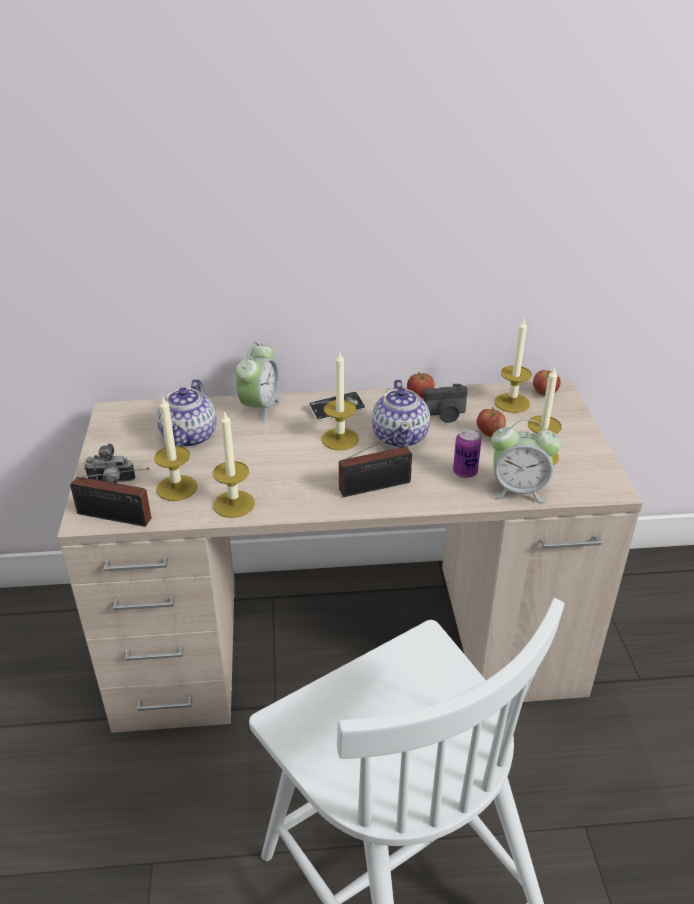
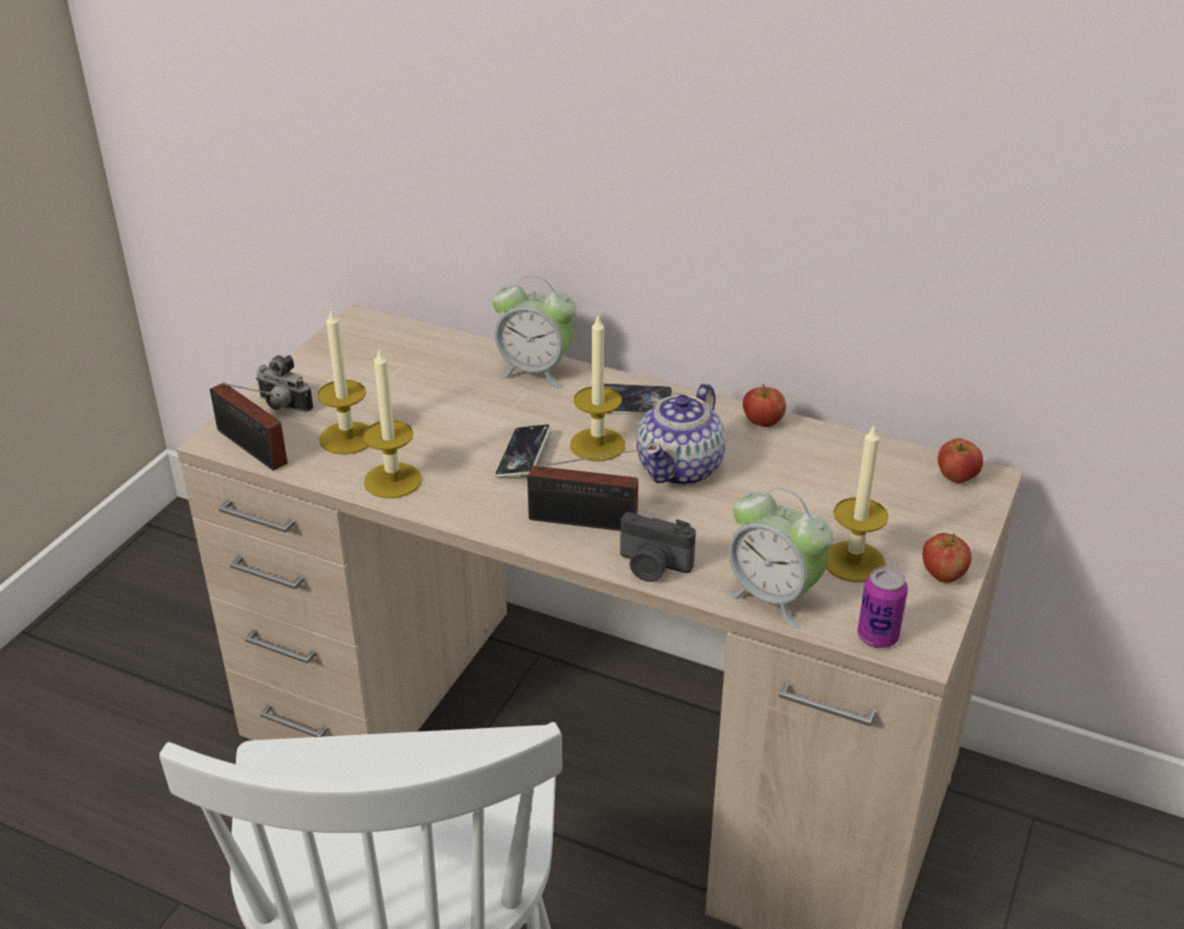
camera: 30 degrees right, 0 degrees up
teapot [157,379,217,447] -> none
alarm clock [236,342,282,423] -> alarm clock turned 60 degrees clockwise [493,276,576,388]
camera [423,384,468,423] -> camera moved to [620,512,696,582]
can [453,428,481,478] -> can moved to [857,566,908,648]
apple [476,407,506,437] -> apple moved to [923,533,972,583]
candle [495,319,532,413] -> none
none -> phone [495,424,551,478]

